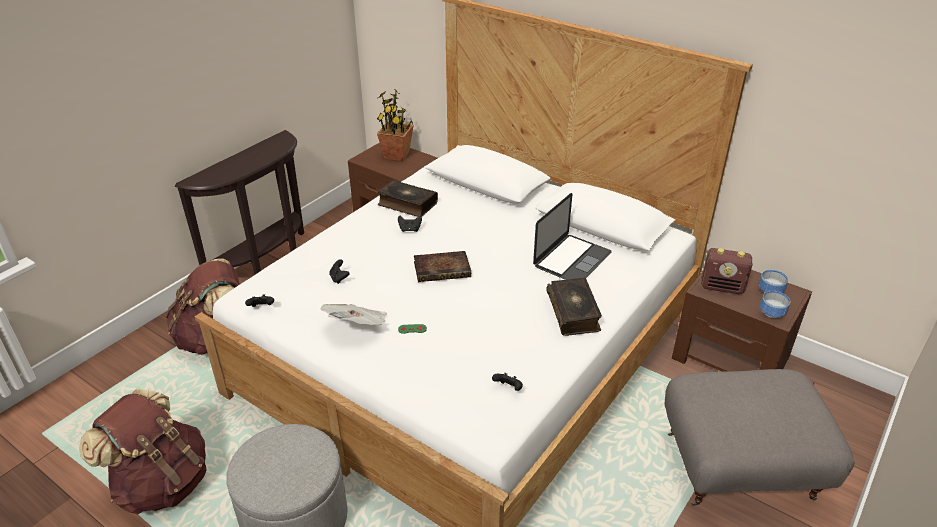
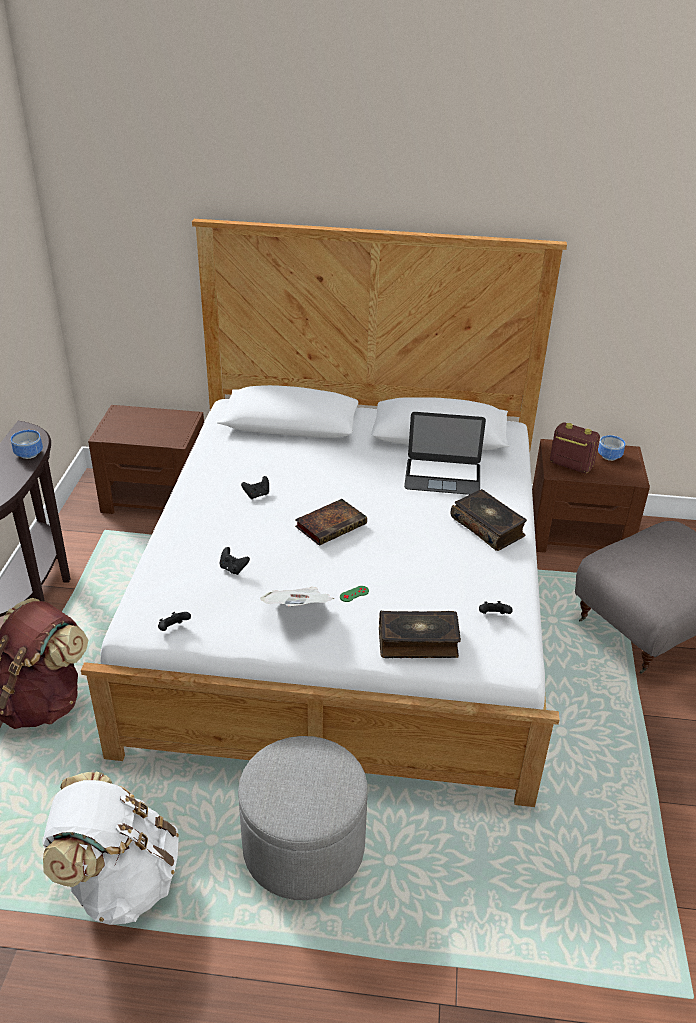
camera: 30 degrees left, 0 degrees up
brown backpack [79,389,207,515] -> white backpack [43,772,179,925]
potted plant [377,88,413,161] -> none
book [378,180,438,217] -> book moved to [379,611,461,658]
laptop [533,193,612,280] -> laptop turned 90 degrees clockwise [404,412,486,495]
radio [701,248,752,294] -> radio turned 135 degrees counterclockwise [550,422,600,473]
bowl [760,291,790,318] -> bowl moved to [11,430,43,459]

